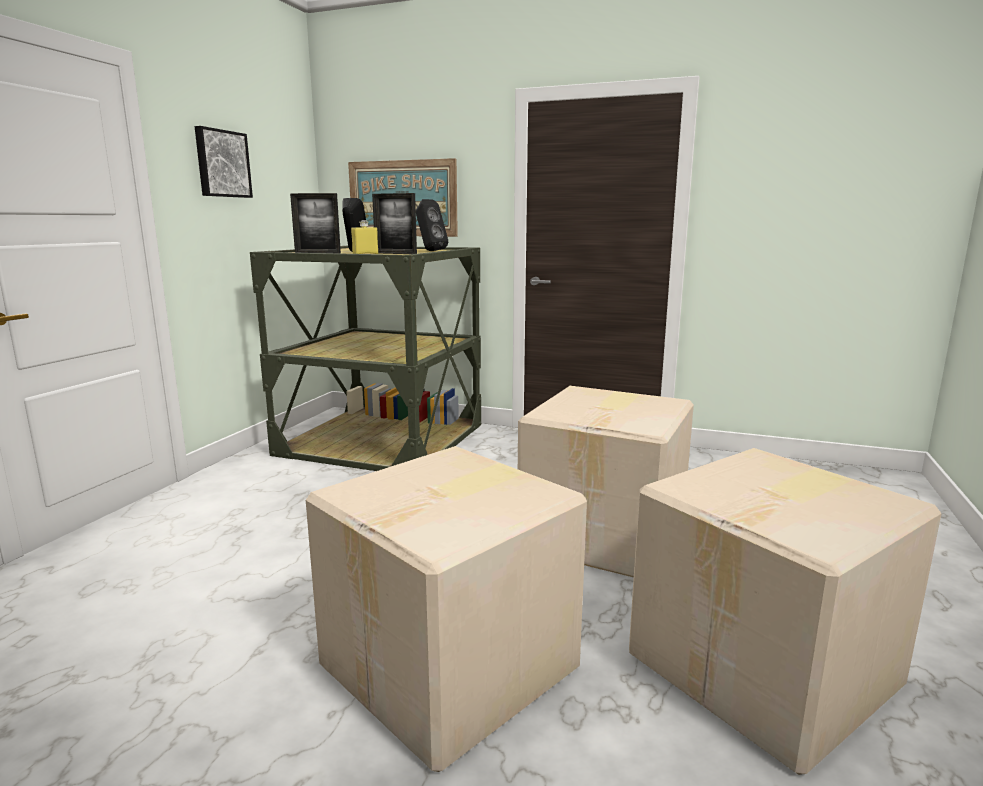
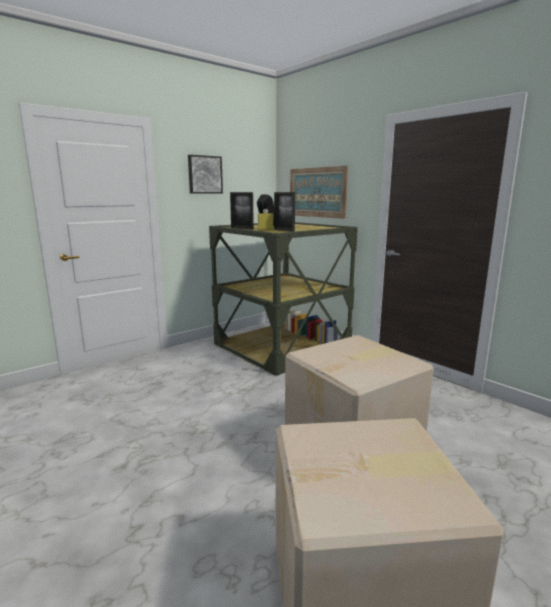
camera: 30 degrees right, 0 degrees up
cardboard box [306,446,587,772] -> none
black speaker [416,199,448,251] -> none

